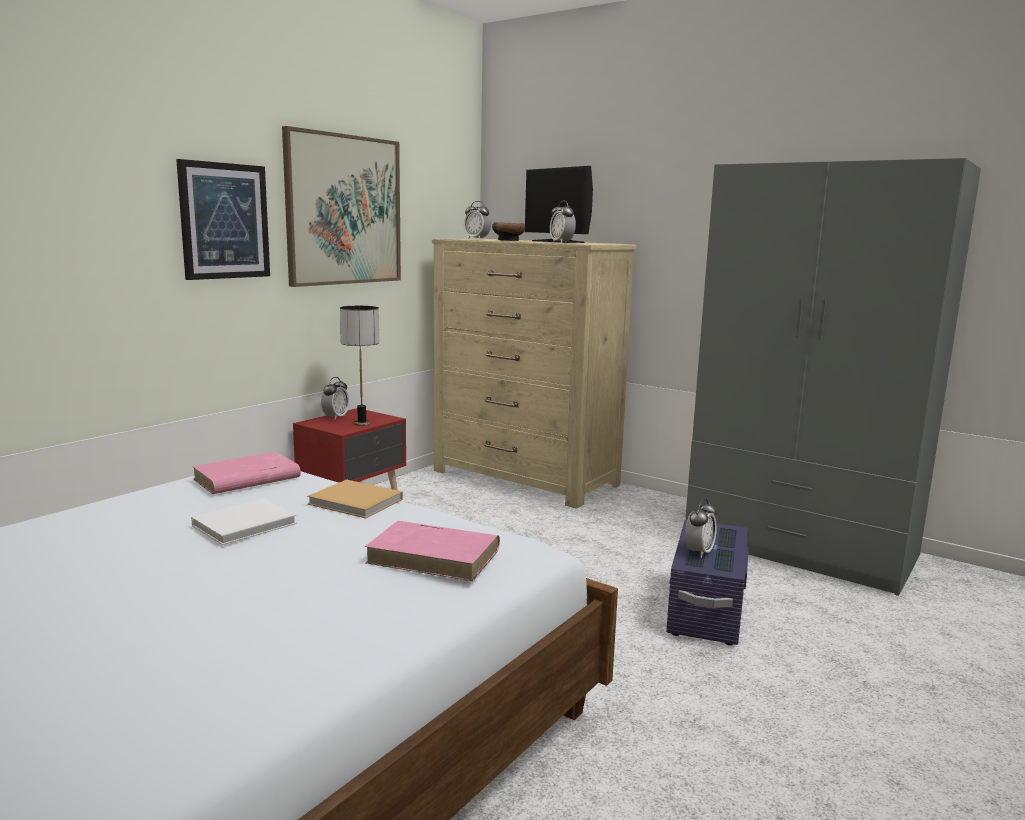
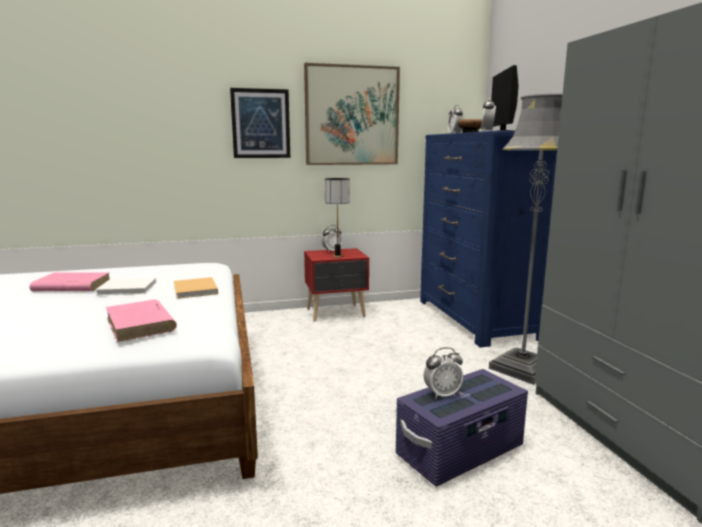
camera: 40 degrees right, 0 degrees up
pink book [192,452,301,494] -> pink book moved to [30,272,110,291]
beige dresser [432,239,637,509] -> blue dresser [420,131,557,348]
none -> grey floor lamp [489,94,563,384]

